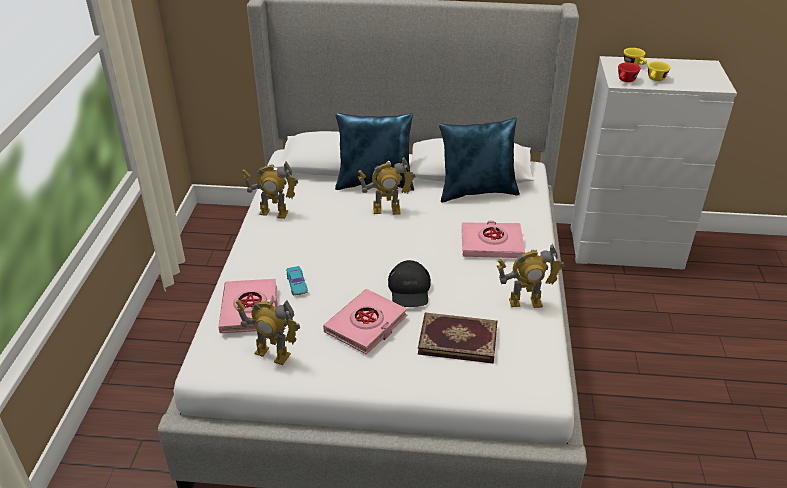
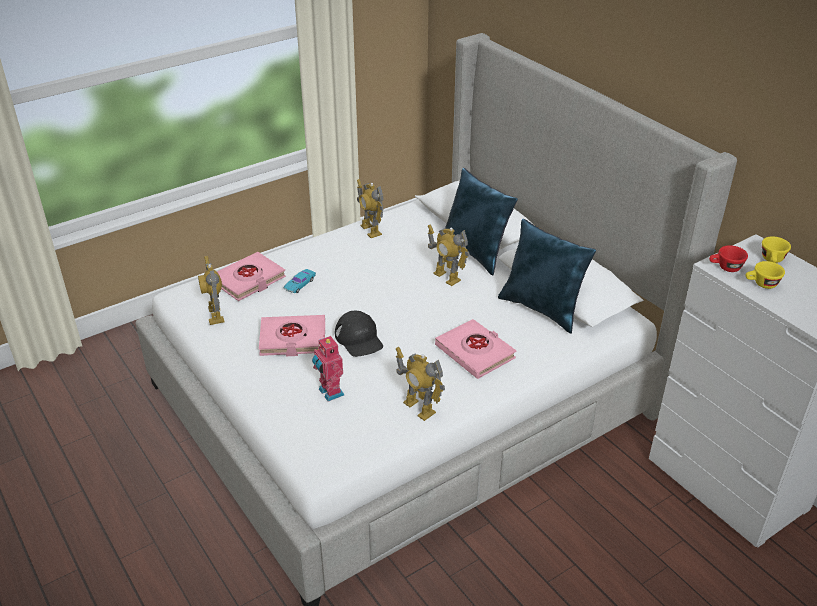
camera: 50 degrees right, 0 degrees up
black cap [388,260,431,307] -> black cap turned 75 degrees counterclockwise [335,311,383,357]
book [418,313,497,364] -> toy robot [312,335,344,401]

